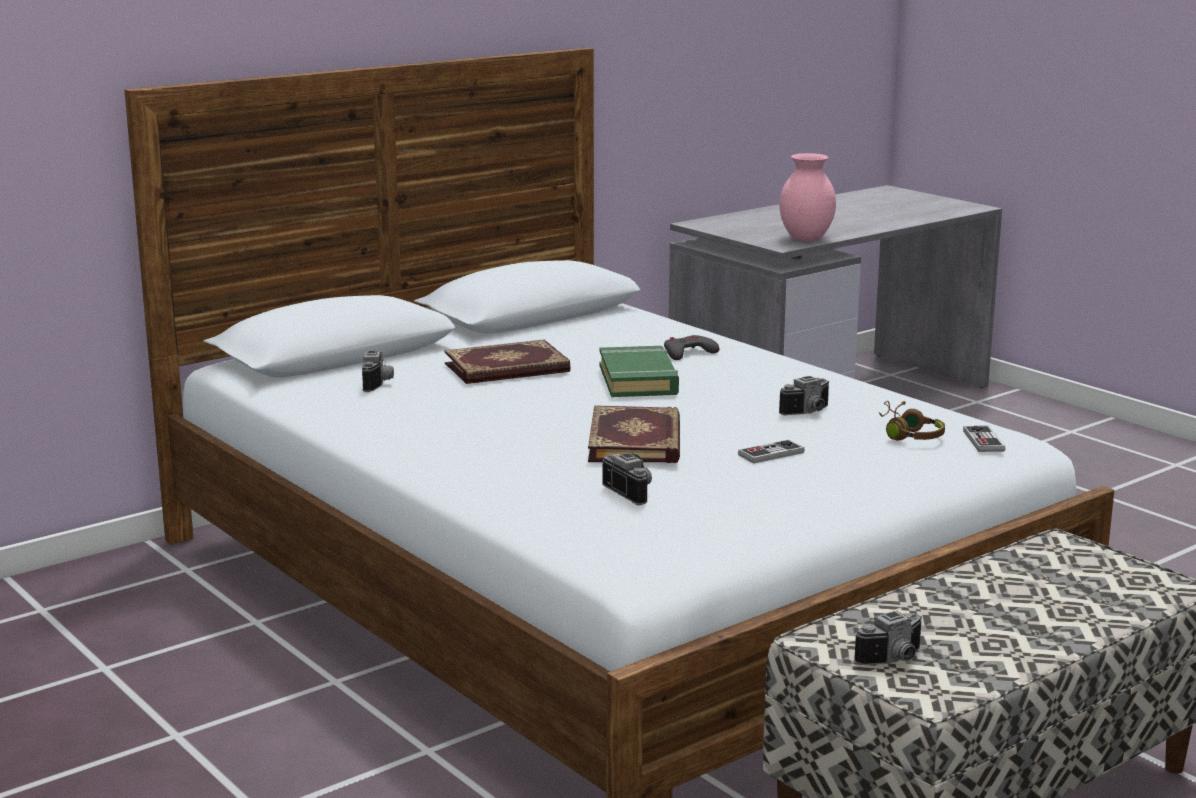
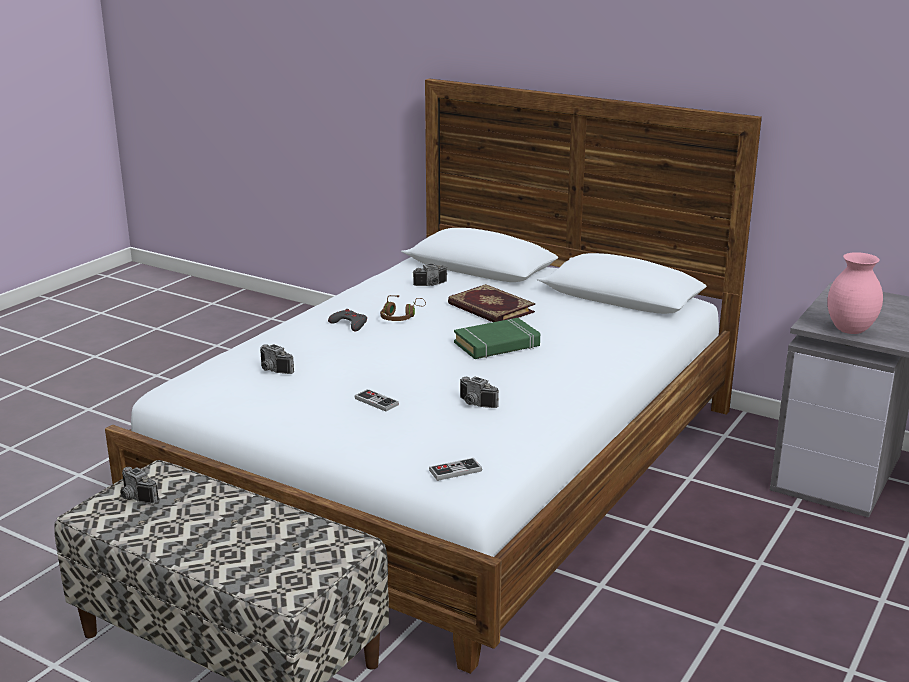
camera: 70 degrees right, 5 degrees up
book [588,405,680,463] -> none
camera [602,453,652,506] -> camera turned 90 degrees clockwise [260,344,294,374]
grey game controller [664,335,719,360] -> grey game controller moved to [328,309,367,331]
brown headphones [879,401,945,441] -> brown headphones moved to [380,295,426,321]

